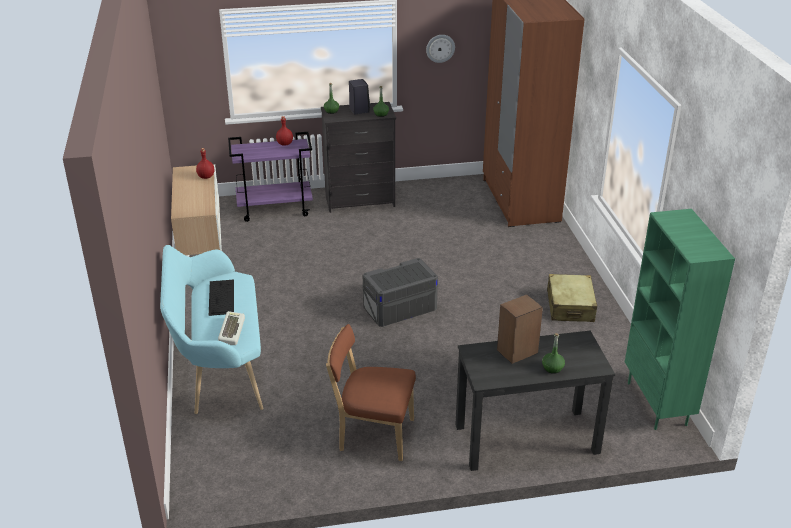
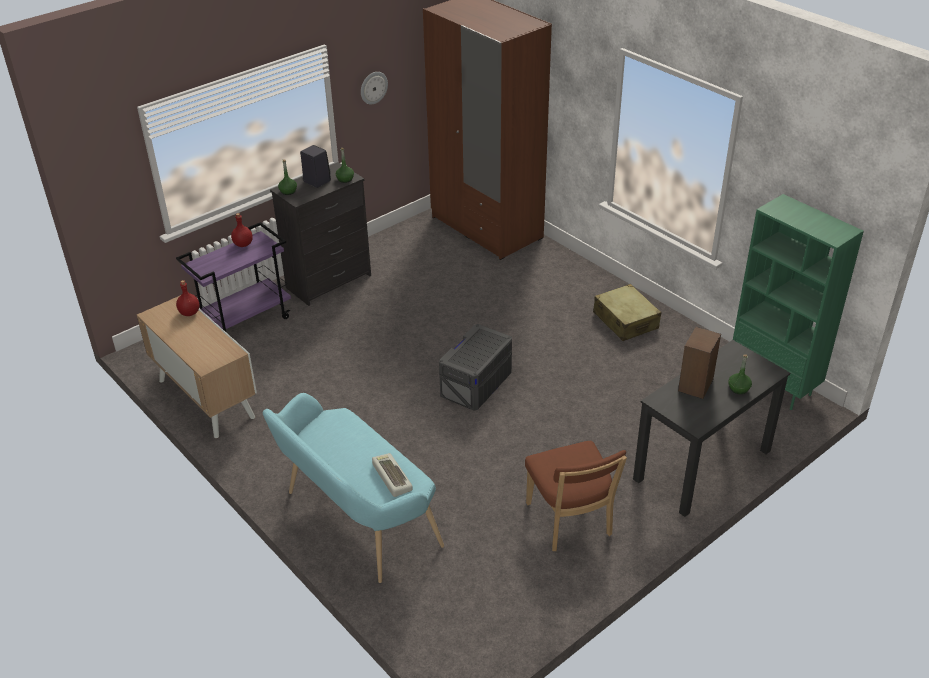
camera: 30 degrees left, 5 degrees up
keyboard [209,280,234,316] -> none
brown chair [326,324,416,461] -> brown chair turned 90 degrees counterclockwise [525,441,627,551]

